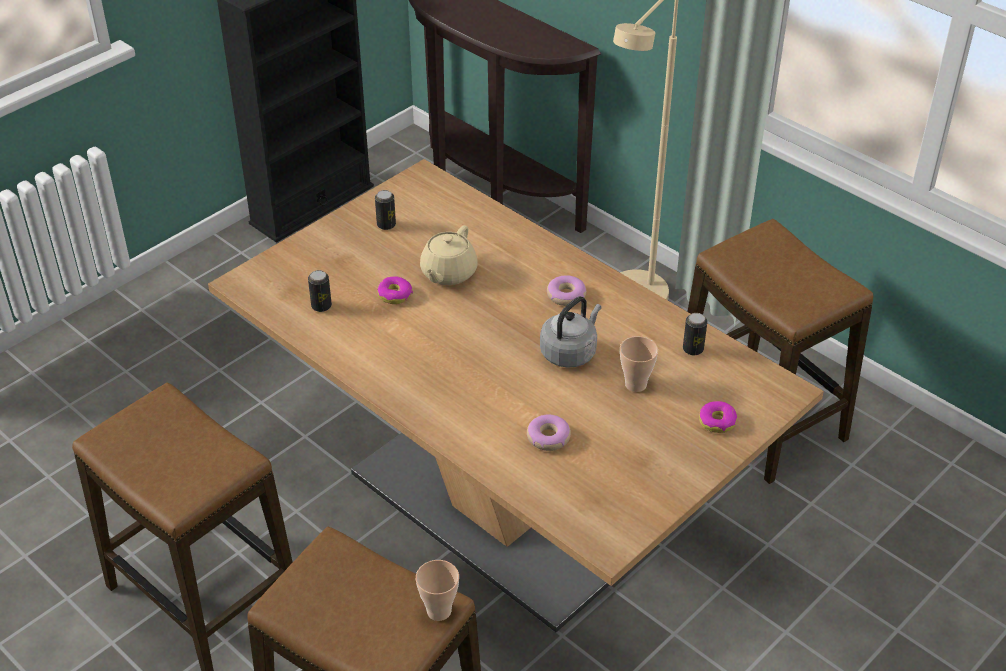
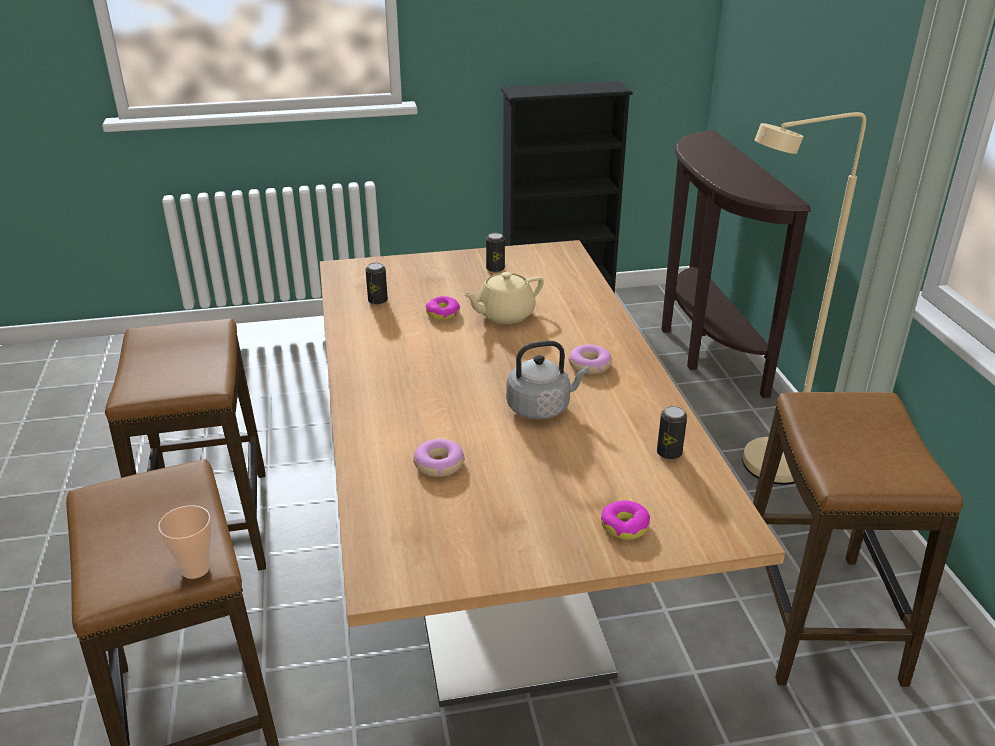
camera: 35 degrees right, 10 degrees down
cup [620,336,658,392] -> none

